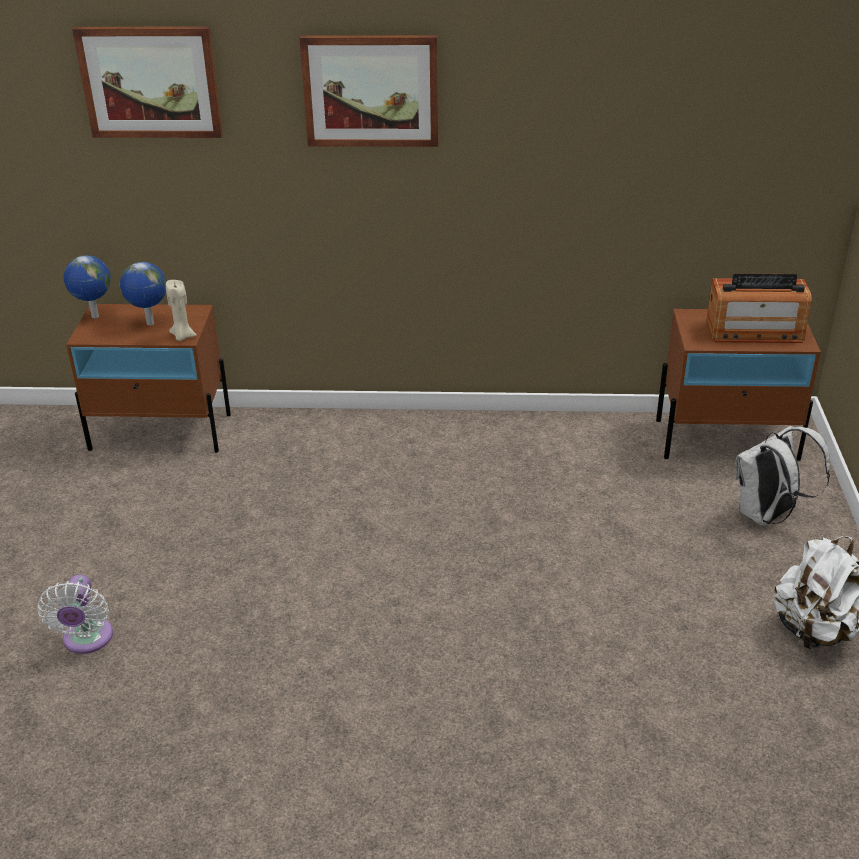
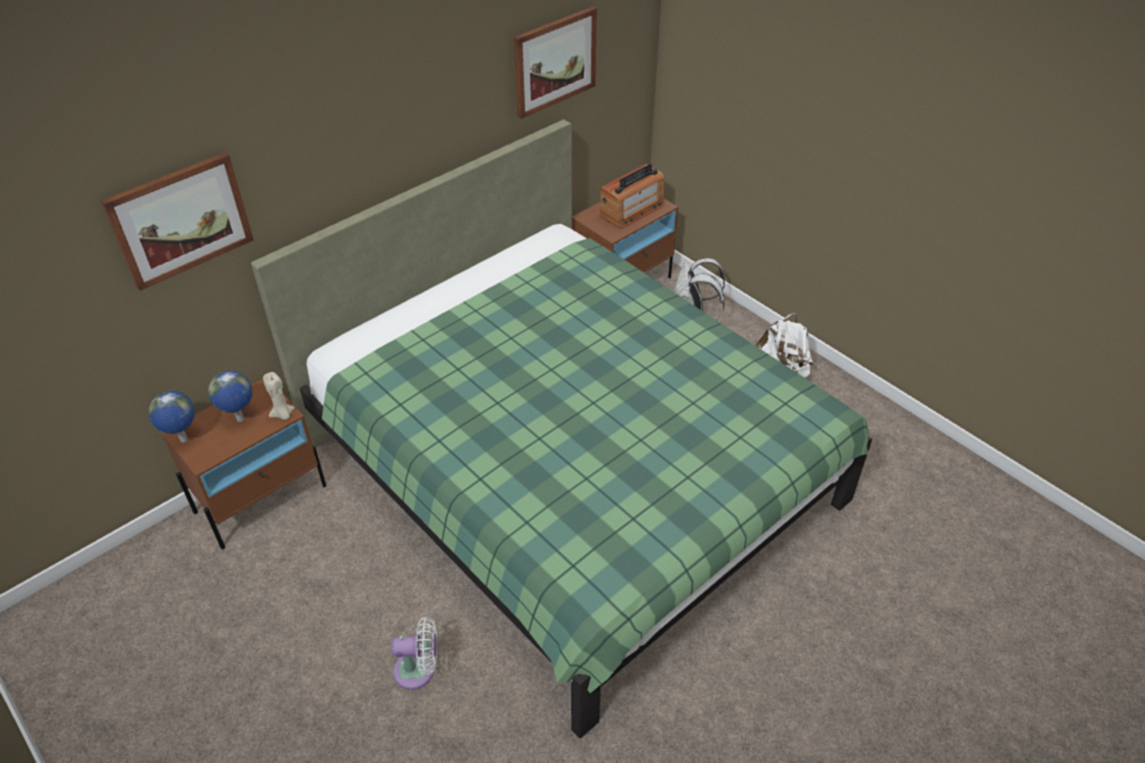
camera: 45 degrees left, 10 degrees up
white fan [37,575,113,654] -> white fan turned 45 degrees counterclockwise [391,617,437,690]
picture [299,35,438,147] -> picture moved to [514,6,597,119]
none -> green bed [251,119,872,738]

